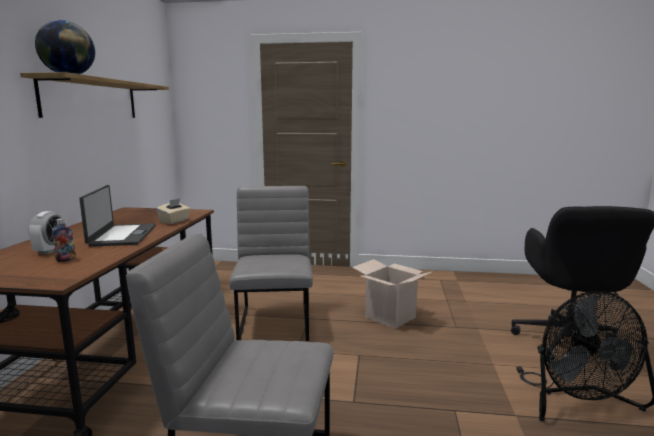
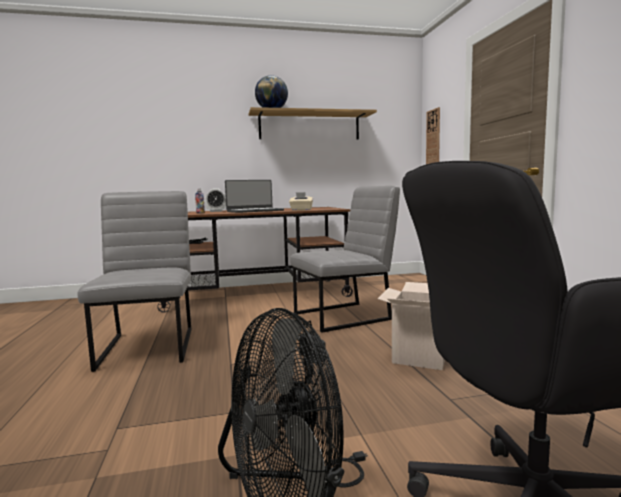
camera: 70 degrees right, 5 degrees down
none -> wall clock [426,107,440,164]

